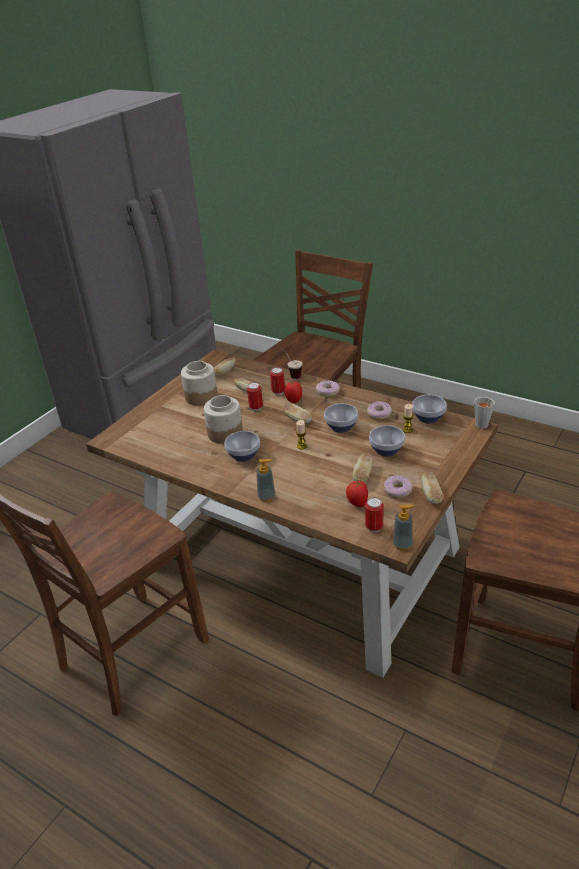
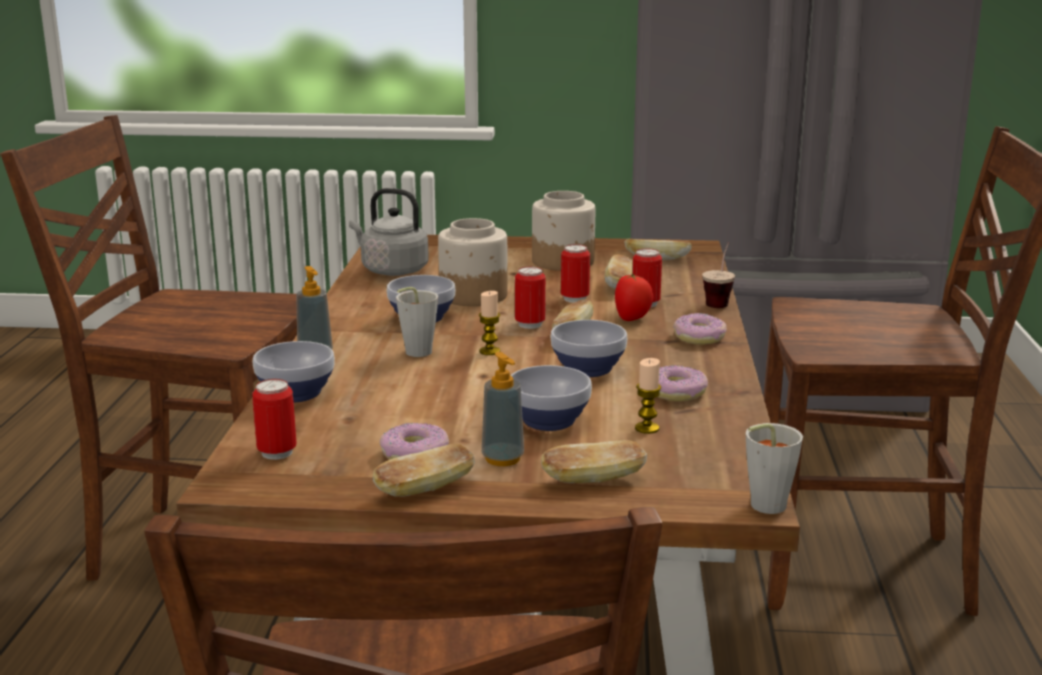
camera: 60 degrees right, 15 degrees down
tomato [346,481,368,507] -> none
bread [352,454,373,482] -> bread moved to [541,440,647,483]
soap dispenser [393,505,415,551] -> soap dispenser moved to [482,352,524,466]
bowl [412,395,447,424] -> bowl moved to [253,341,335,402]
none -> grey kettle [349,188,429,276]
none -> grey cup [396,287,438,357]
none -> can [515,266,546,329]

